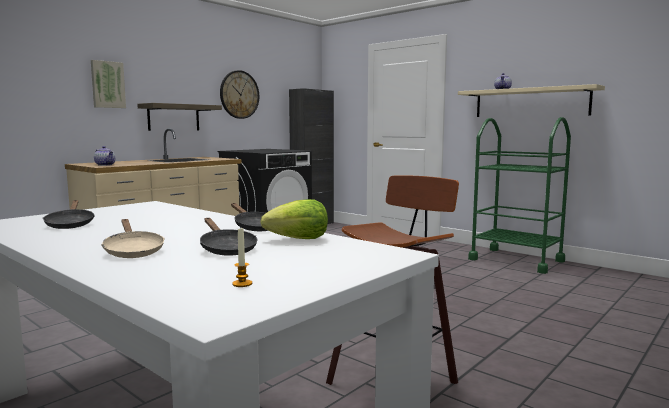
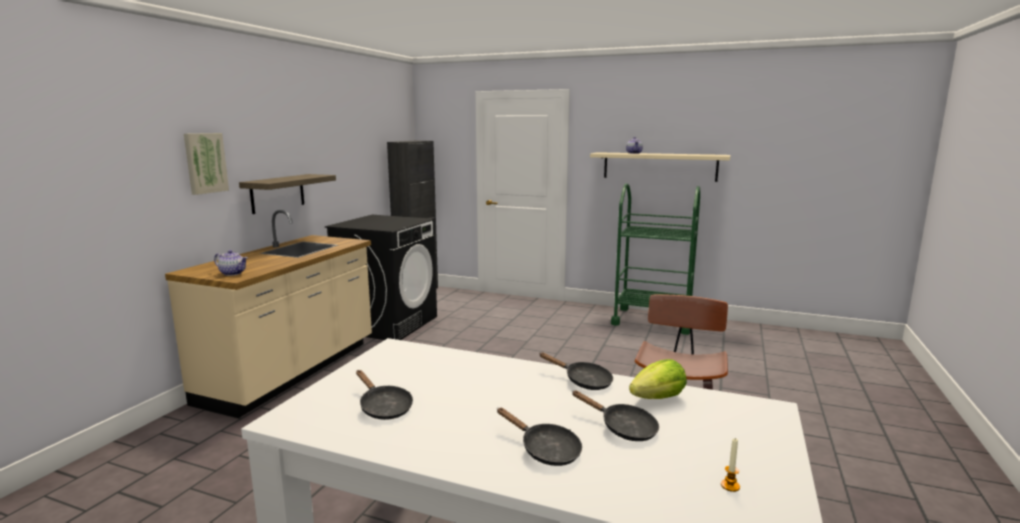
camera: 20 degrees left, 5 degrees up
beige frying pan [101,219,165,258] -> black frying pan [497,408,582,466]
wall clock [220,70,259,119] -> none

